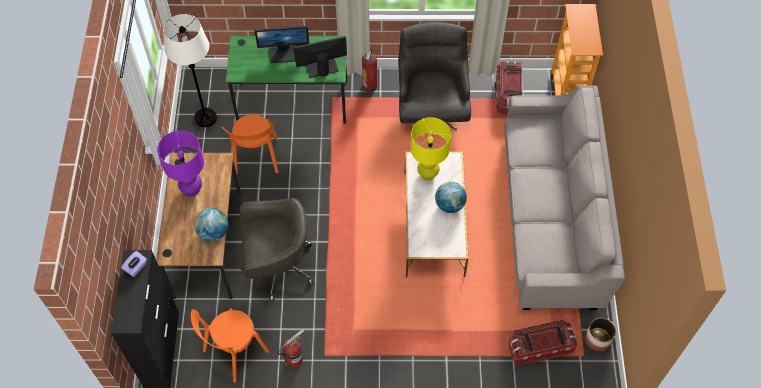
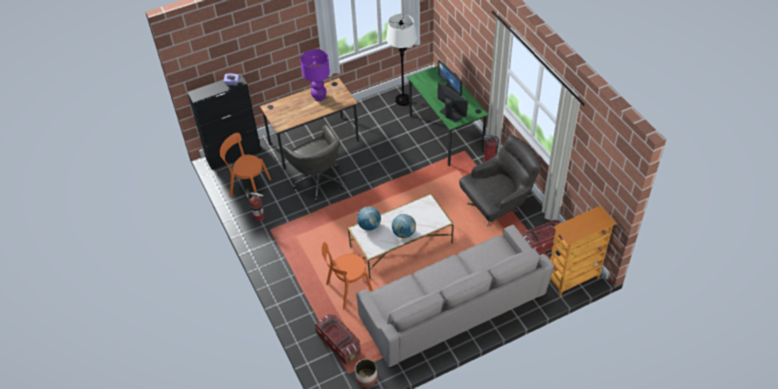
camera: 65 degrees right, 10 degrees down
globe [194,208,228,241] -> globe moved to [357,207,381,231]
orange chair [222,114,279,175] -> orange chair moved to [321,242,373,309]
yellow table lamp [411,117,451,181] -> none

